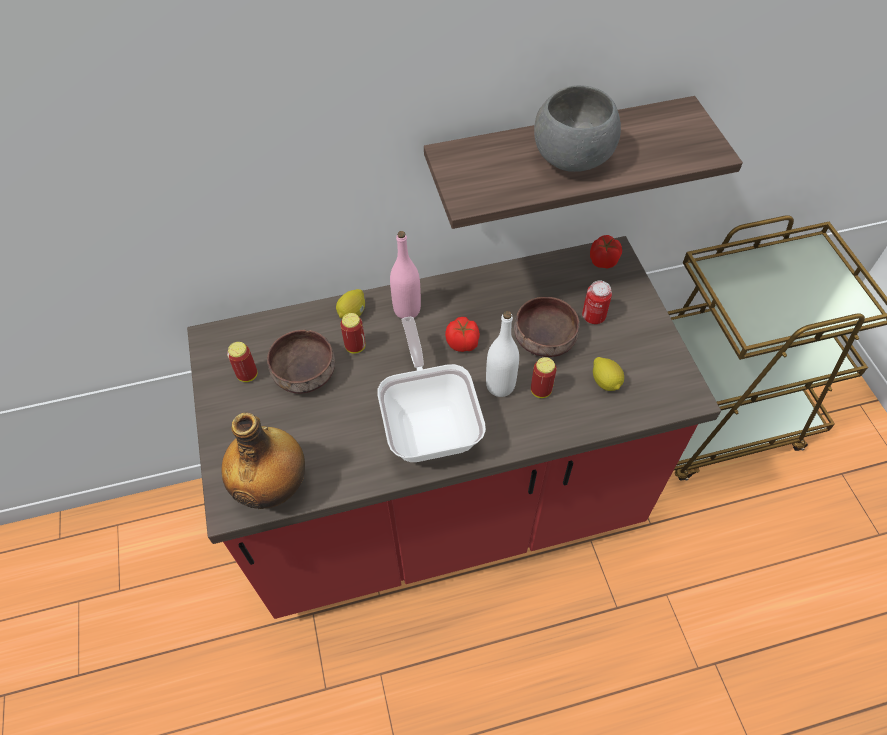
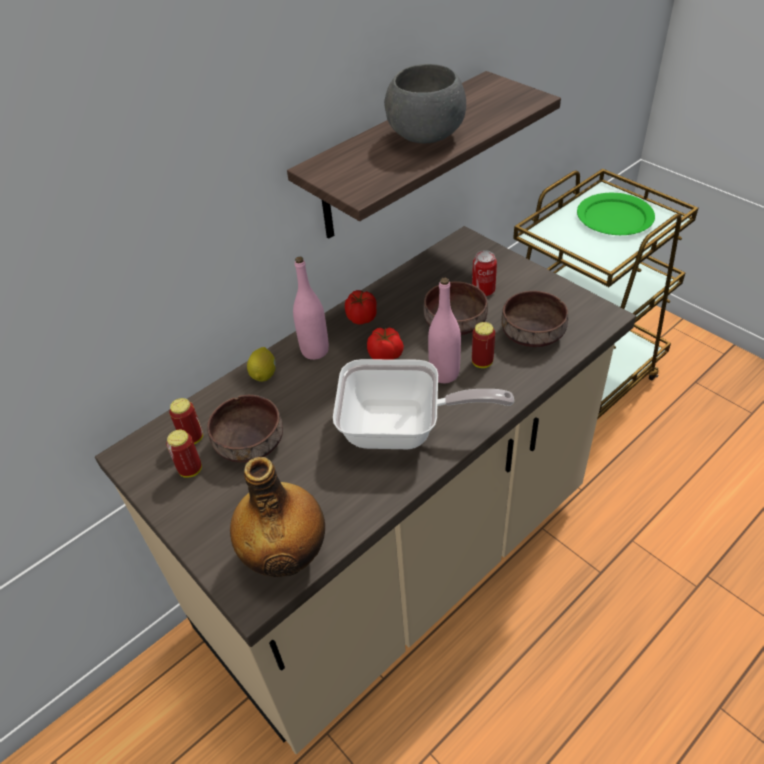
camera: 25 degrees left, 10 degrees down
red counter [187,236,721,619] -> beige counter [95,226,636,754]
can [340,313,365,354] -> can moved to [169,398,203,444]
frying pan [378,317,486,462] -> frying pan turned 135 degrees clockwise [333,359,514,449]
white bottle [486,311,519,397] -> pink bottle [428,278,461,383]
tomato [590,235,622,268] -> tomato moved to [345,290,377,325]
lemon [593,357,624,391] -> brown bowl [501,291,568,347]
none -> green plate [577,193,655,235]

